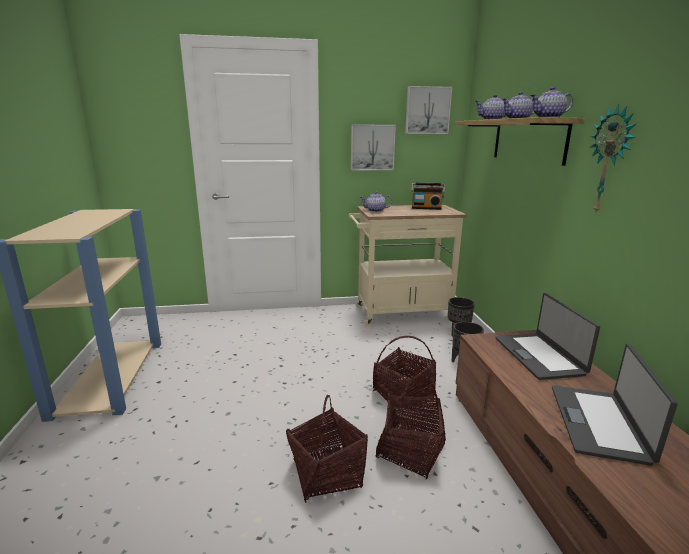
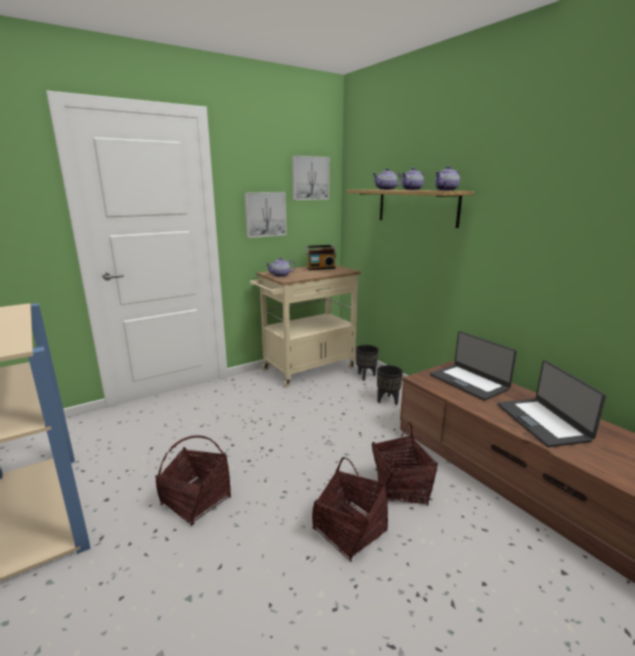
camera: 25 degrees left, 0 degrees up
basket [373,336,436,410] -> basket moved to [155,435,231,526]
wall clock [590,104,636,215] -> none

